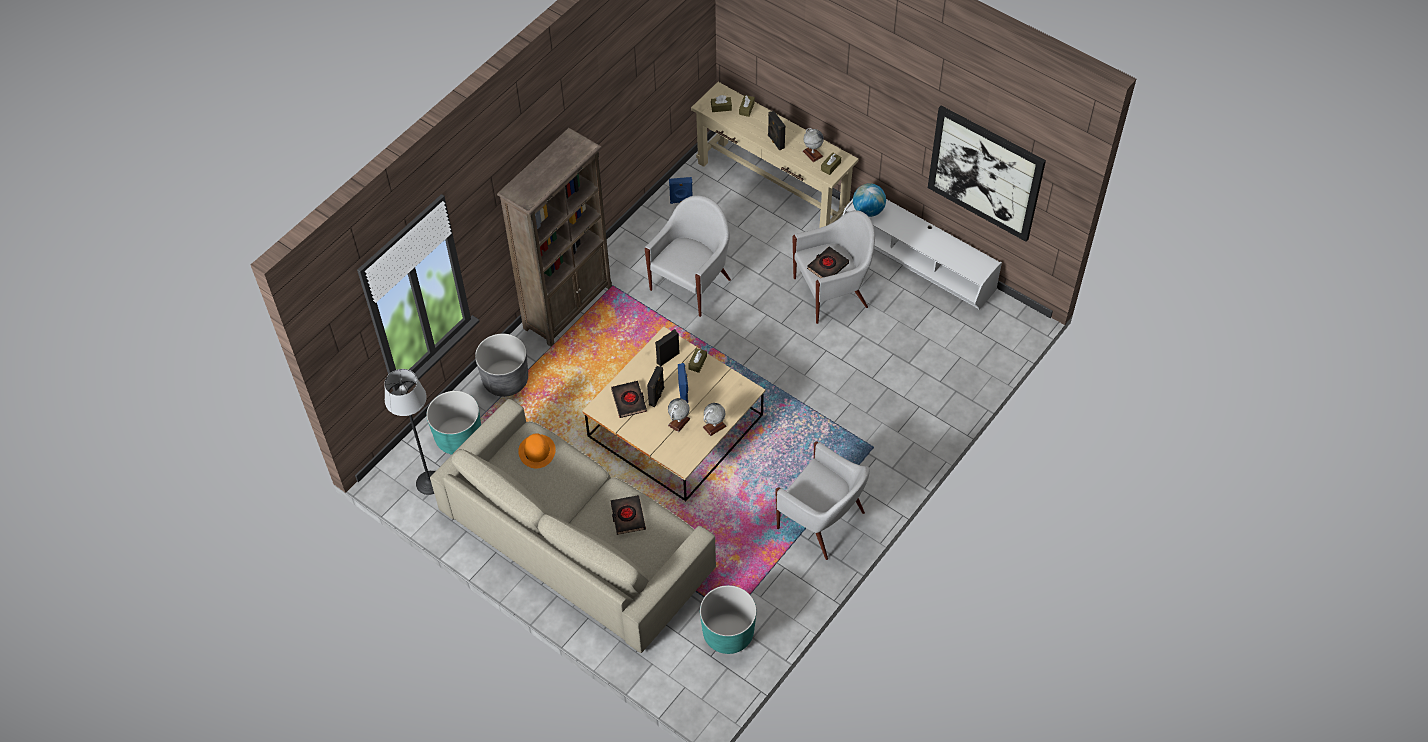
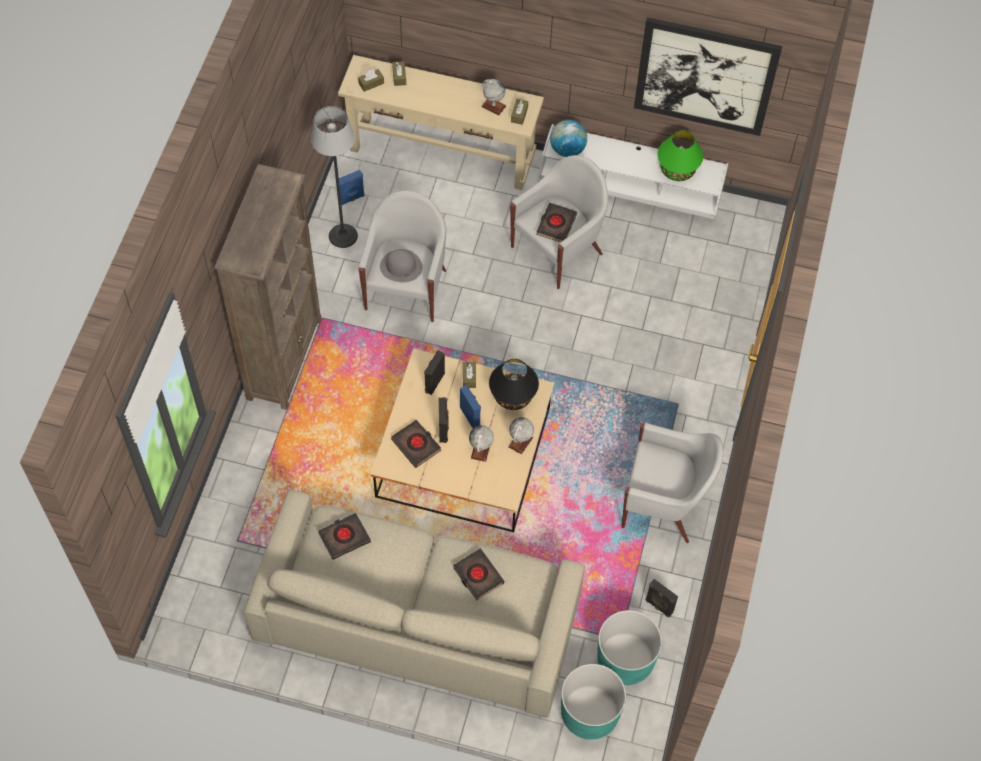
camera: 25 degrees left, 5 degrees up
floor lamp [384,369,435,495] -> floor lamp moved to [311,106,358,248]
turquoise planter [427,391,481,455] -> turquoise planter moved to [561,664,626,740]
grey planter [475,333,528,397] -> none
orange hat [518,433,556,468] -> black book [318,513,371,560]
black speaker [768,111,785,150] -> black speaker moved to [646,579,678,617]
none -> grey hat [380,249,422,282]
none -> black table lamp [489,359,539,410]
none -> green table lamp [657,130,703,181]

